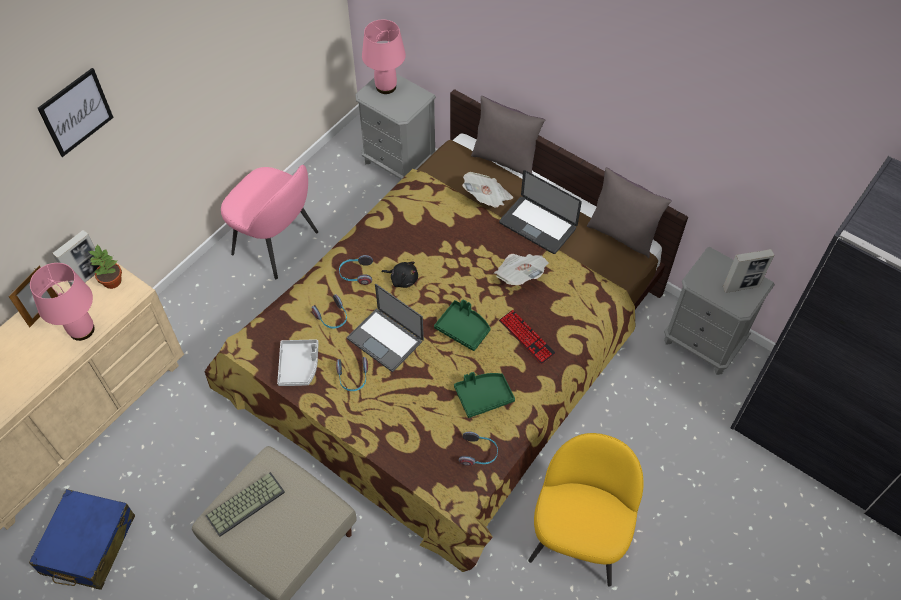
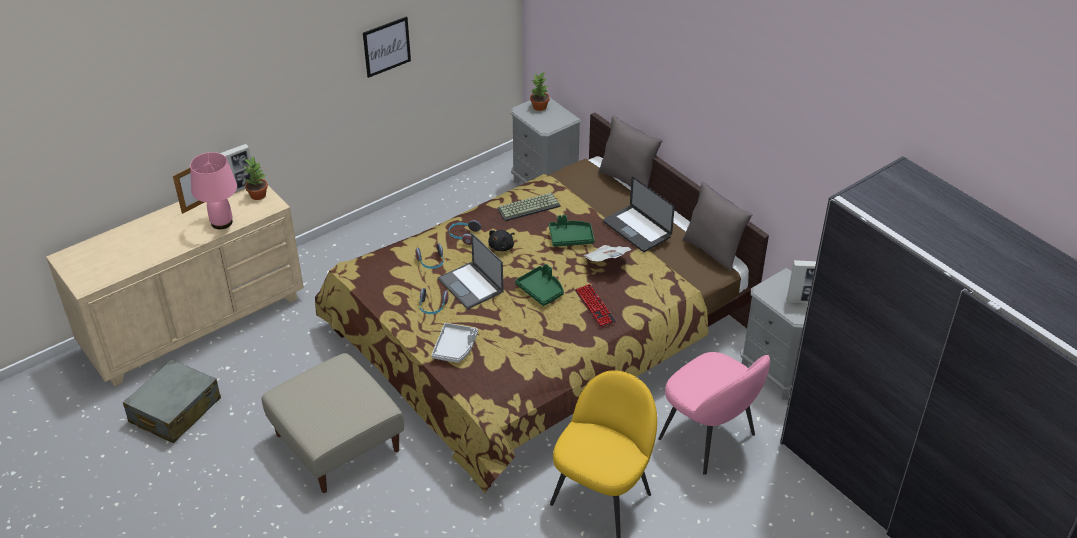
camera: 15 degrees right, 15 degrees down
blue suitcase [29,489,135,590] -> grey suitcase [123,359,221,443]
picture [38,68,114,157] -> picture moved to [363,16,411,78]
keyboard [206,472,285,537] -> keyboard moved to [497,193,561,221]
pink chair [221,165,318,279] -> pink chair moved to [658,352,770,475]
grey tray [277,339,319,386] -> grey tray moved to [431,323,478,363]
pink table lamp [362,19,406,94] -> potted plant [530,72,549,111]
black plush toy [381,262,418,288] -> black plush toy turned 90 degrees clockwise [488,230,515,251]
green tray [454,372,515,418] -> green tray moved to [549,215,595,247]
headphones [459,432,498,466] -> none
newspaper [462,172,513,208] -> none

